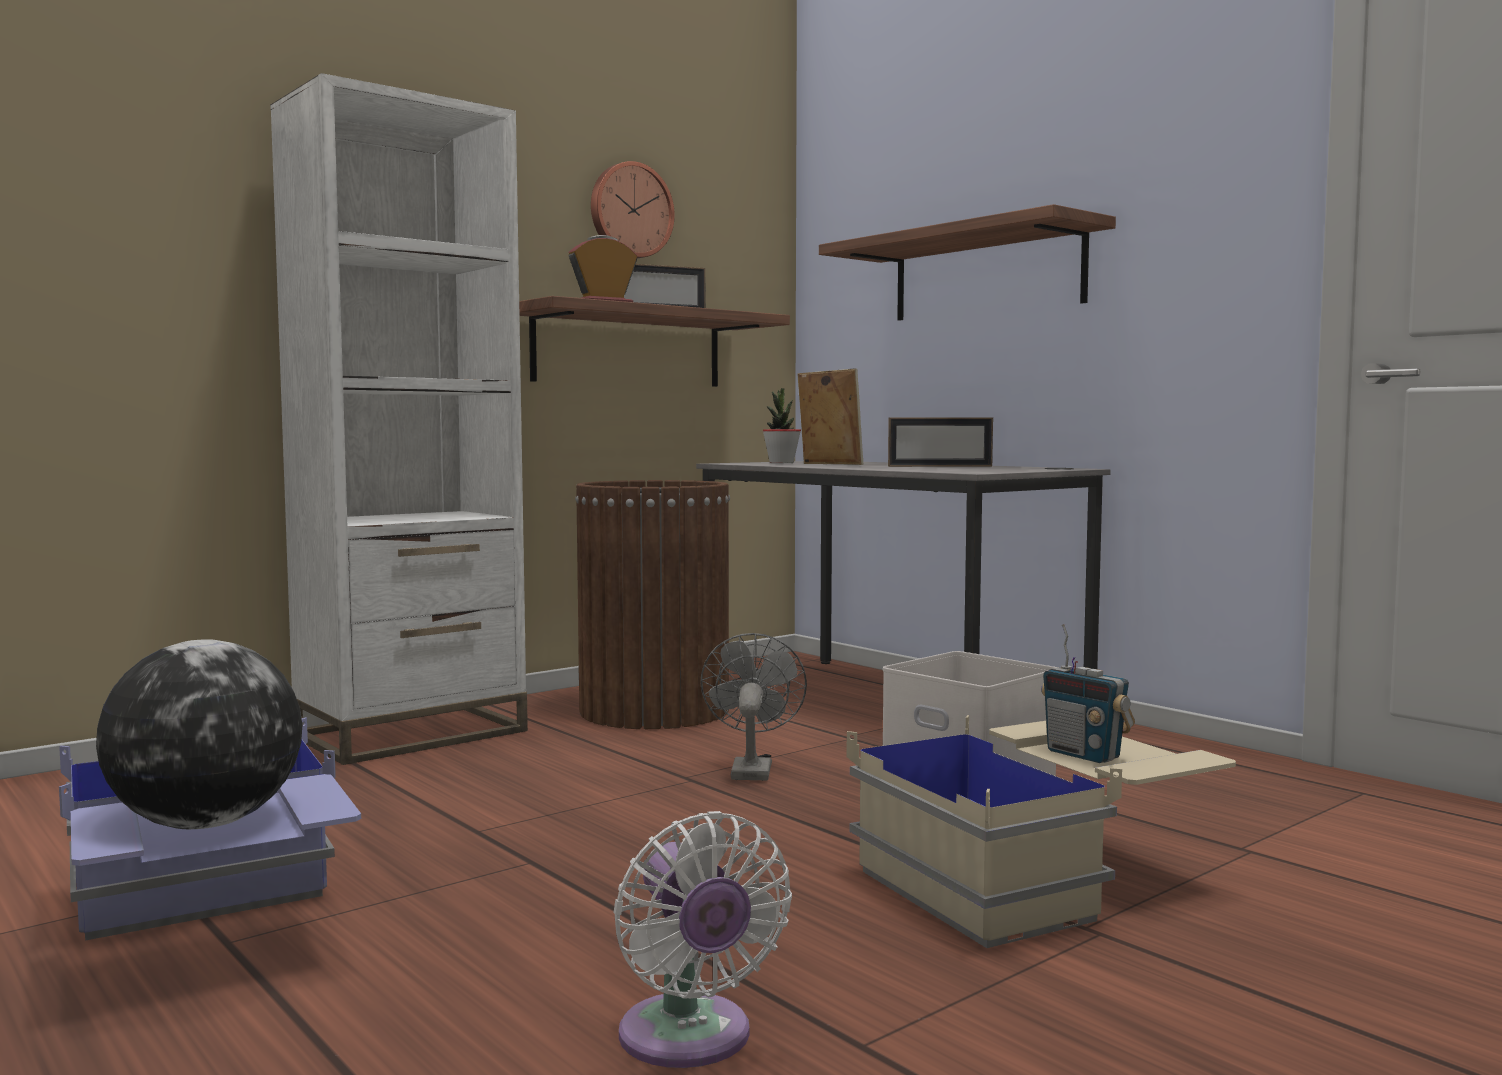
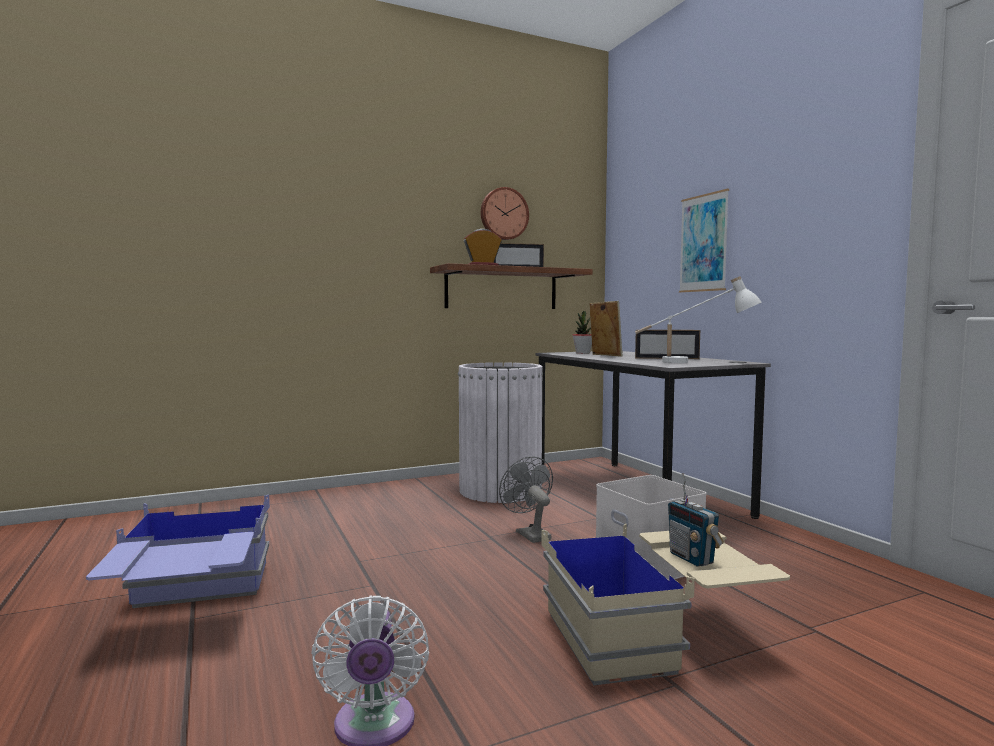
camera: 15 degrees right, 0 degrees up
globe [96,639,302,829] -> none
white bookcase [270,73,528,765] -> none
brown trash can [575,480,730,729] -> white trash can [458,362,543,503]
grey fan [700,633,807,781] -> grey fan turned 45 degrees counterclockwise [499,457,553,543]
shelf [819,204,1116,321] -> picture [679,189,729,293]
none -> white table lamp [635,276,762,363]

